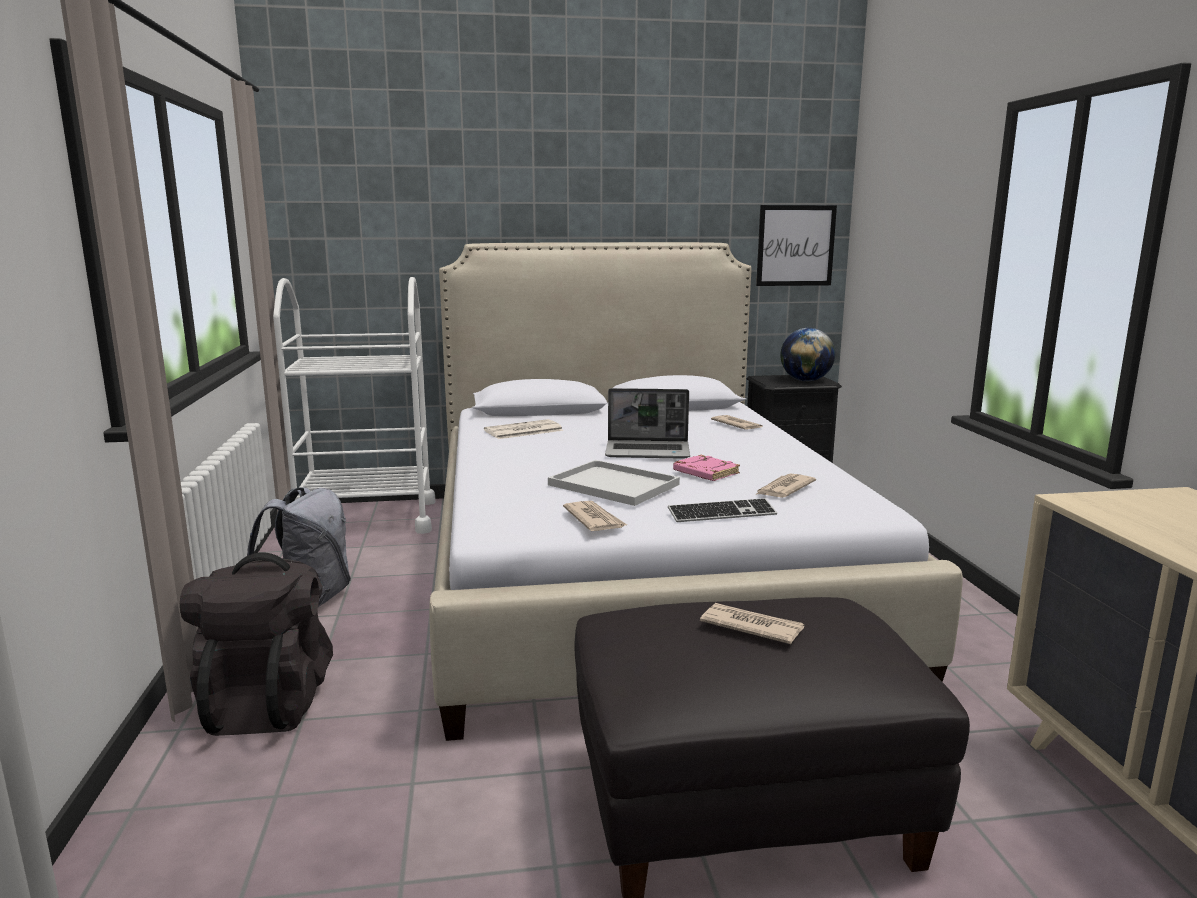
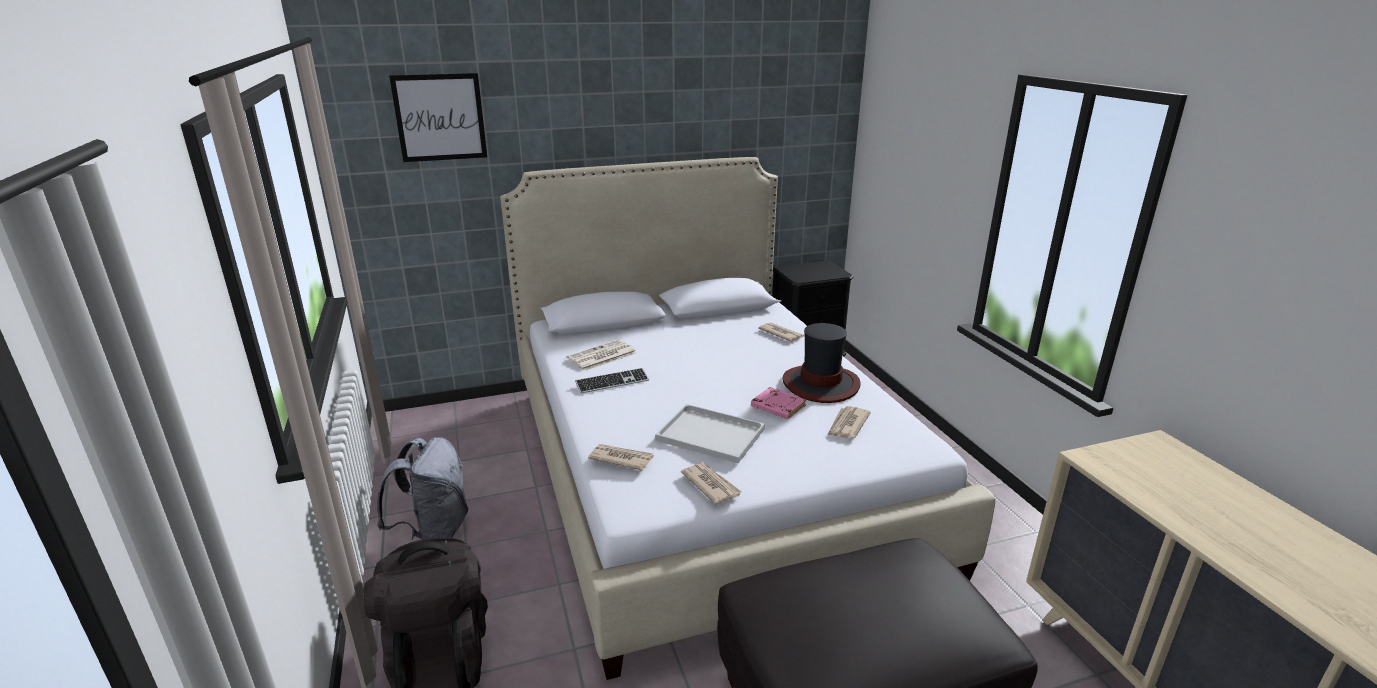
camera: 10 degrees left, 10 degrees up
white cart [273,277,436,534] -> none
laptop [605,388,690,459] -> none
keyboard [668,498,777,522] -> keyboard moved to [575,368,649,393]
newspaper [700,603,805,644] -> newspaper moved to [588,444,654,471]
picture [756,205,837,286] -> picture moved to [389,73,487,162]
globe [780,328,835,381] -> none
none -> hat [782,323,861,403]

